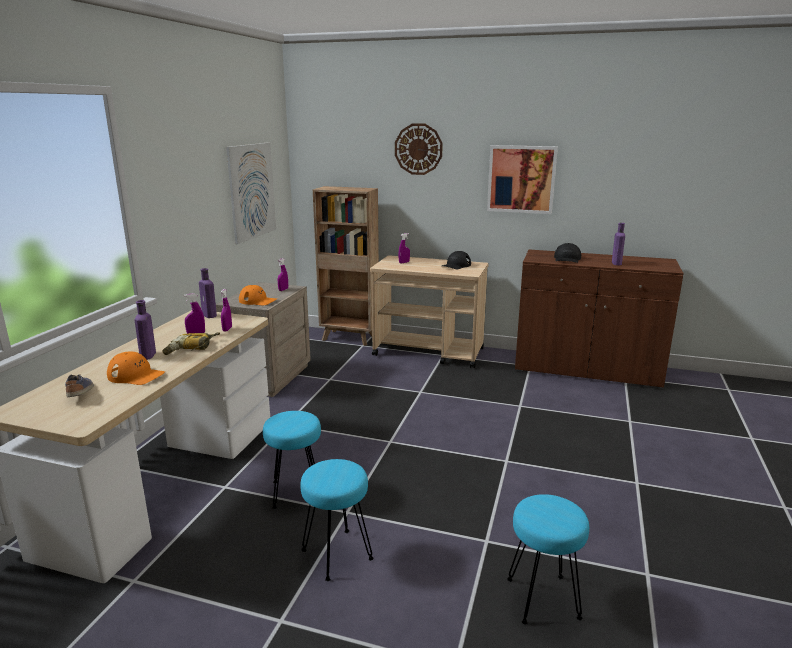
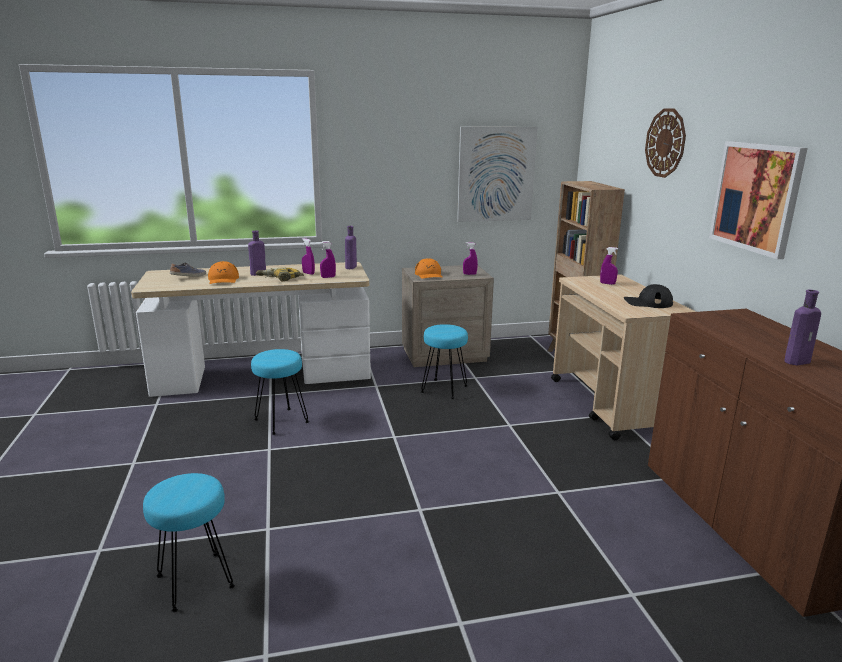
camera: 60 degrees right, 0 degrees up
turquoise stool [300,459,374,581] -> turquoise stool moved to [421,324,468,399]
black cap [554,243,581,263] -> none

